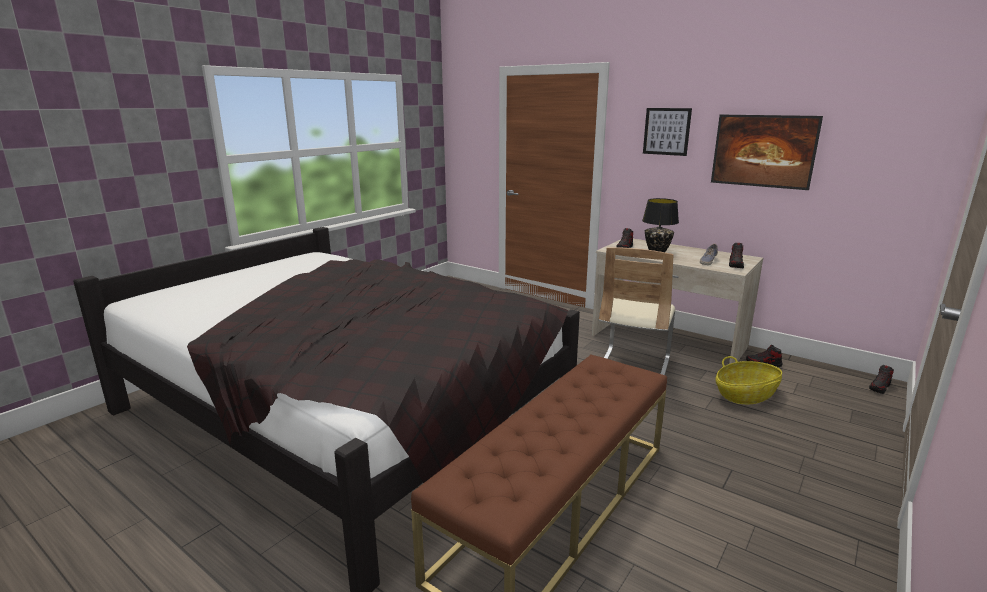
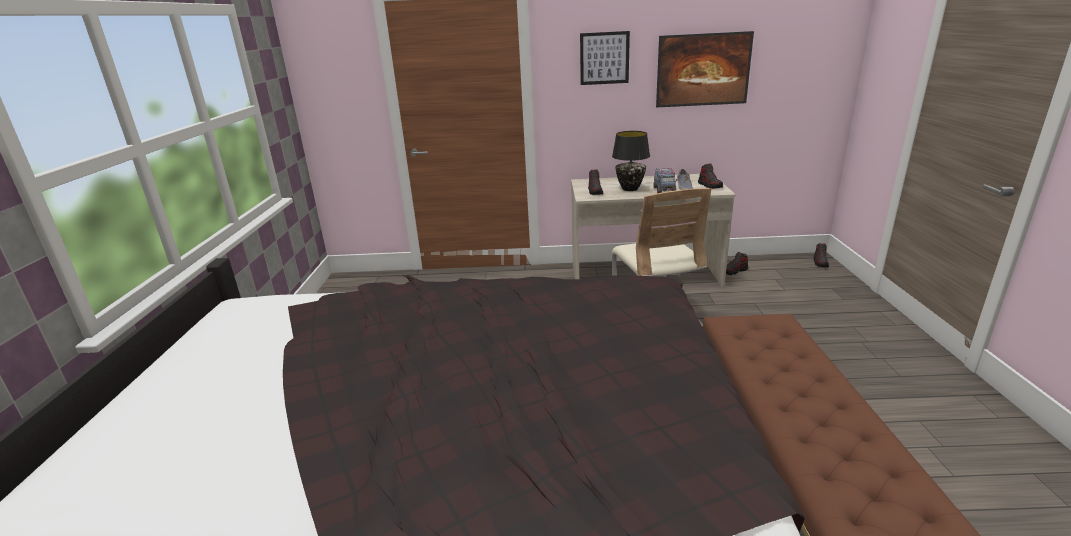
camera: 35 degrees left, 5 degrees up
basket [715,356,782,404] -> none
none -> toy truck [654,168,677,193]

